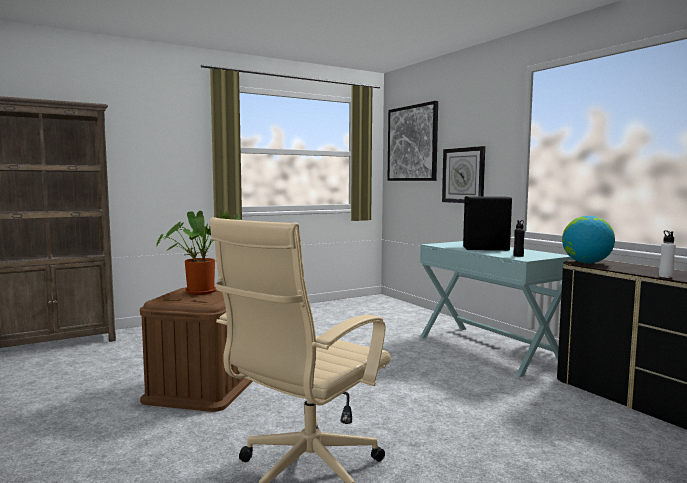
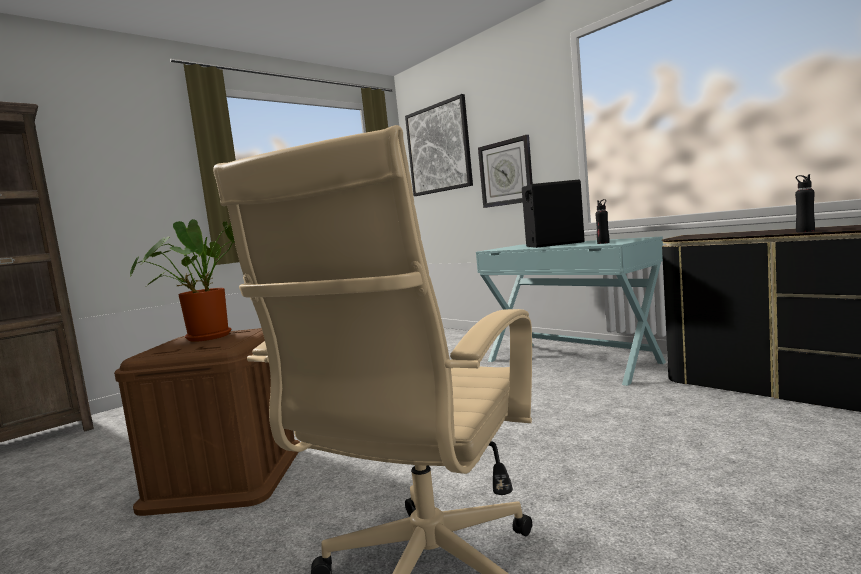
camera: 10 degrees left, 0 degrees up
globe [562,216,615,263] -> none
white bottle [659,230,676,278] -> black bottle [795,174,815,232]

